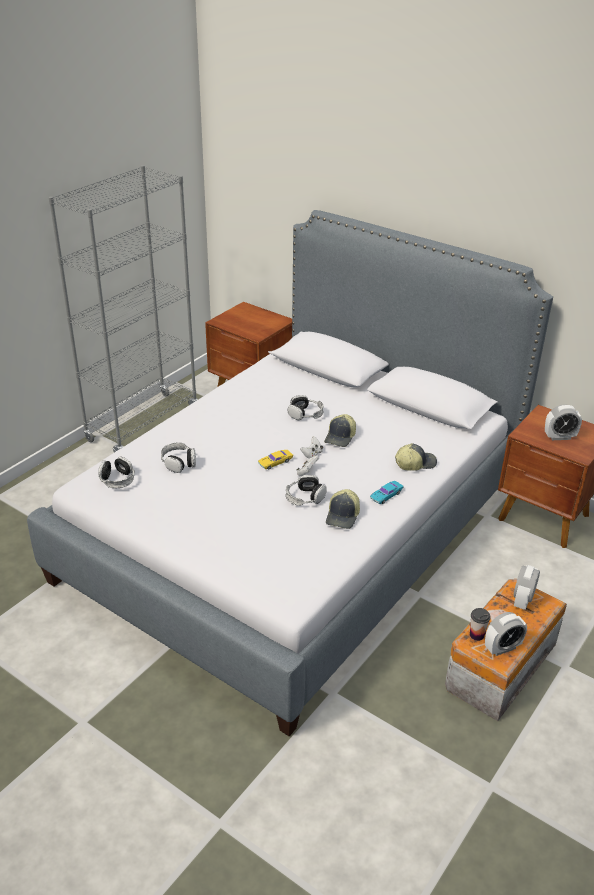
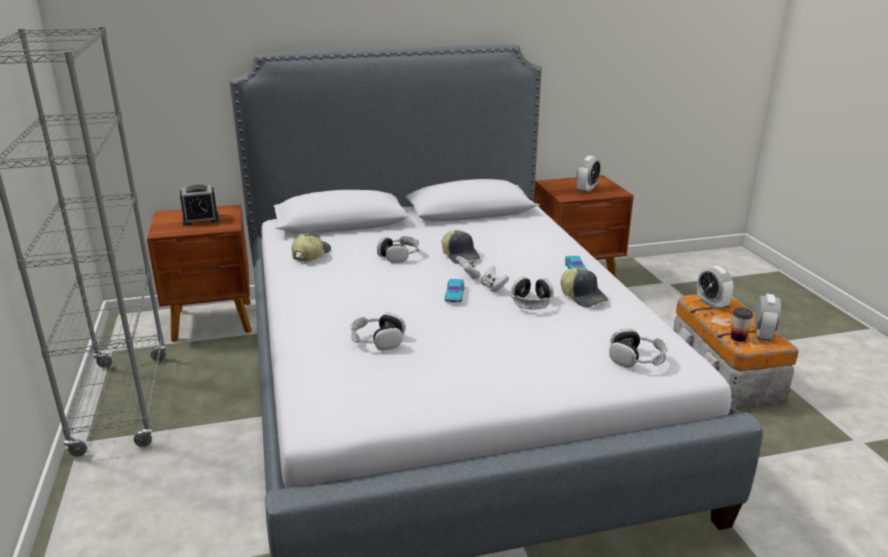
camera: 50 degrees left, 10 degrees down
headphones [98,457,135,488] -> headphones moved to [609,329,667,368]
yellow toy car [258,450,293,470] -> turquoise toy car [445,279,465,302]
cap [395,443,437,471] -> cap moved to [292,233,331,262]
none -> alarm clock [180,185,219,225]

